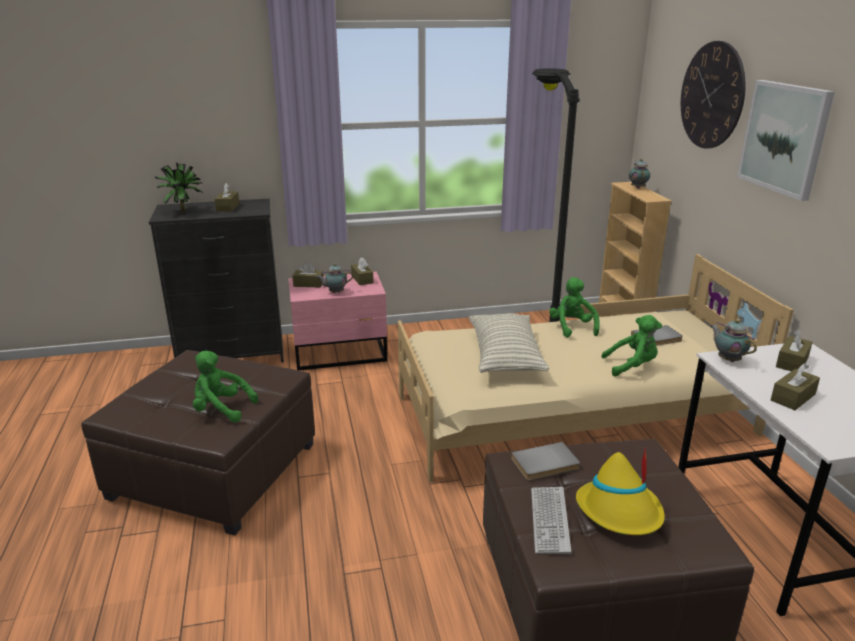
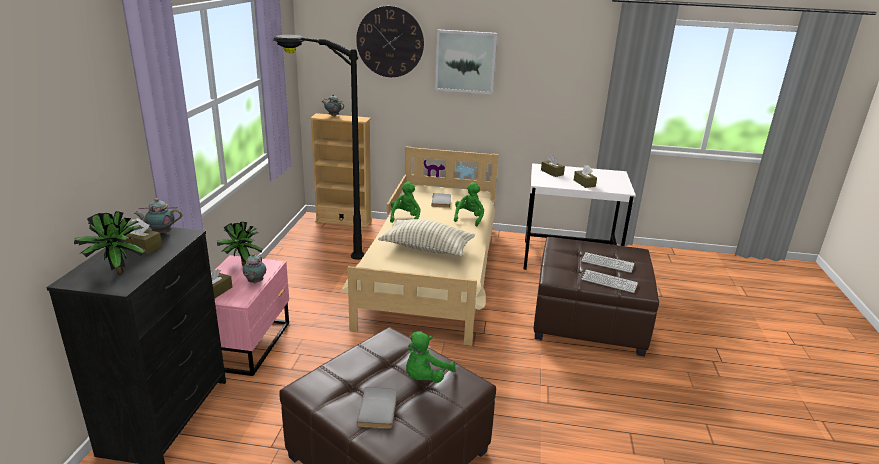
camera: 70 degrees left, 0 degrees up
brown tissue box [351,257,373,285] -> potted plant [217,222,263,266]
grey book [511,442,580,480] -> grey book moved to [357,387,397,429]
green plush toy [549,277,600,337] -> green plush toy turned 90 degrees clockwise [390,182,421,223]
yellow hat [576,447,665,535] -> keyboard [582,252,634,273]
teapot [711,319,757,362] -> teapot moved to [134,198,182,234]

